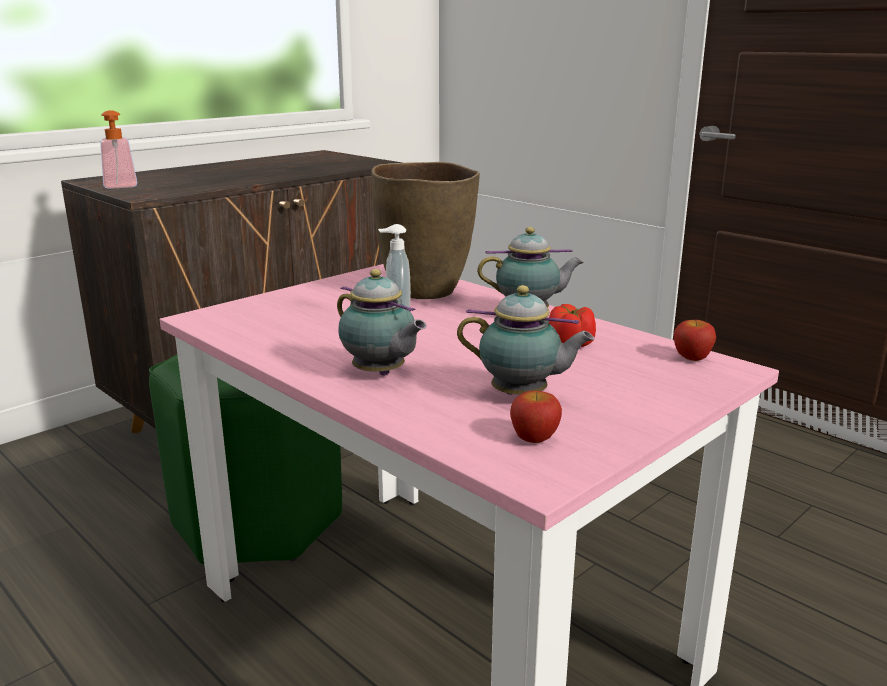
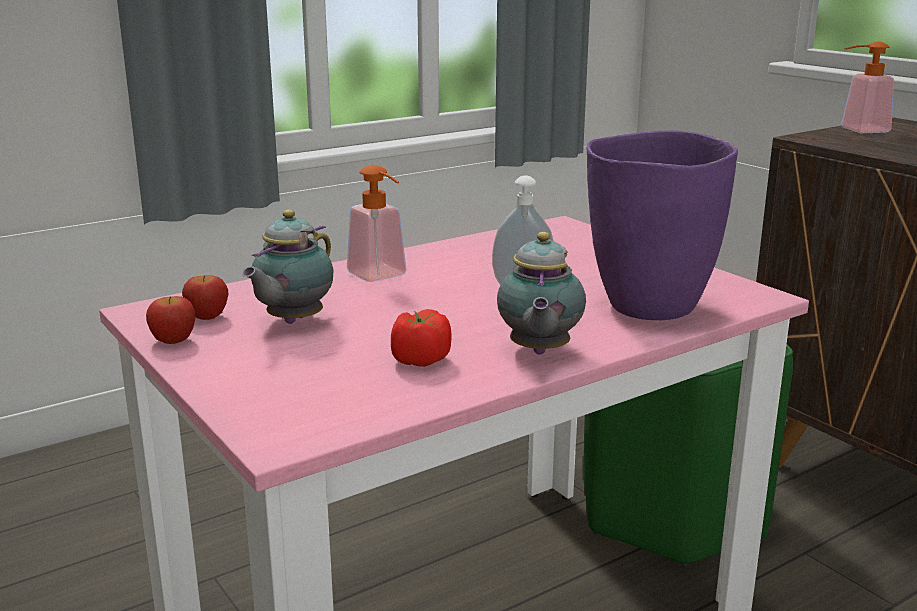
camera: 100 degrees right, 0 degrees up
teapot [337,269,426,376] -> soap dispenser [347,165,407,282]
brown vase [371,162,480,299] -> purple vase [586,130,738,320]
apple [674,320,716,361] -> apple moved to [146,296,196,344]

